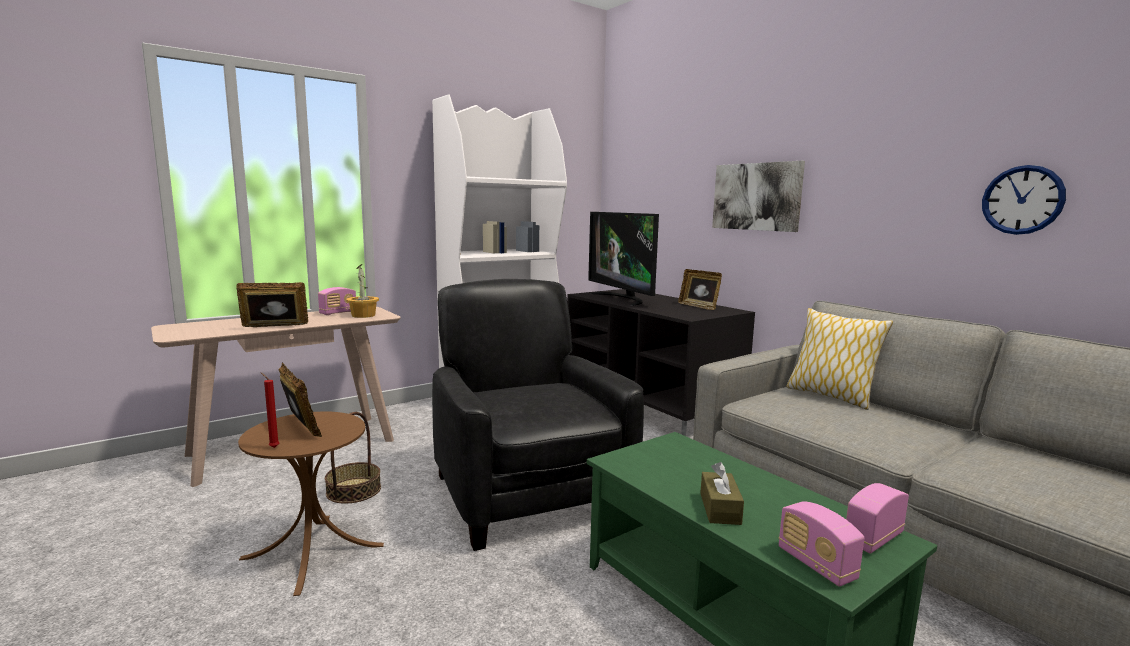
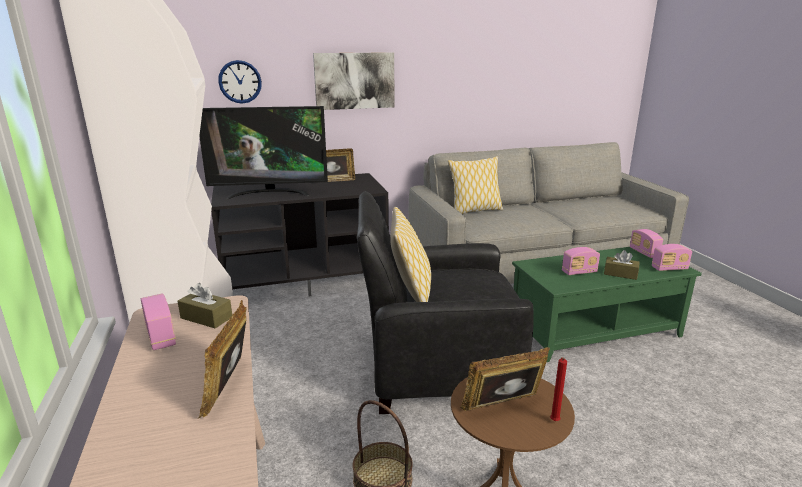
camera: 70 degrees left, 10 degrees up
potted plant [346,264,379,318] -> brown tissue box [178,283,232,328]
wall clock [982,165,1066,235] -> wall clock moved to [218,60,262,104]
none -> pillow [390,207,431,302]
none -> radio [562,247,600,275]

